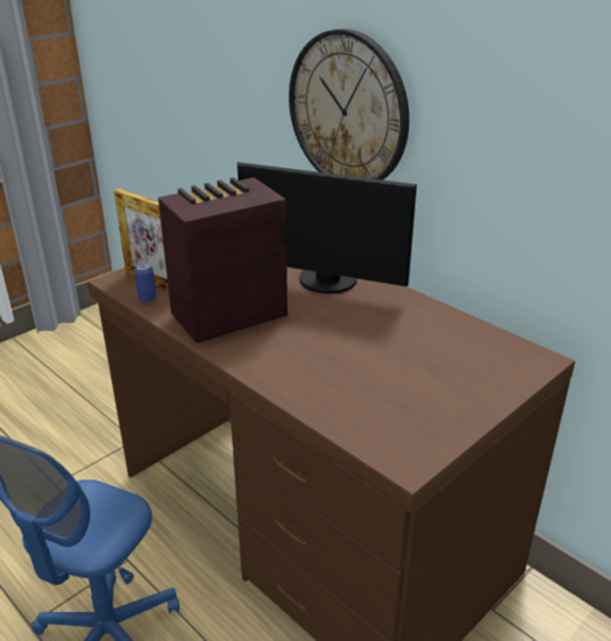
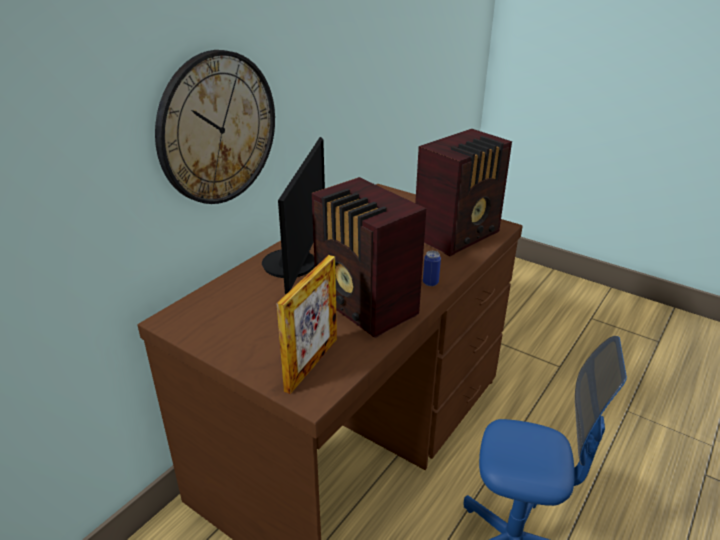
camera: 100 degrees left, 0 degrees up
can [135,262,156,302] -> can moved to [423,251,441,286]
none -> radio [415,129,512,256]

